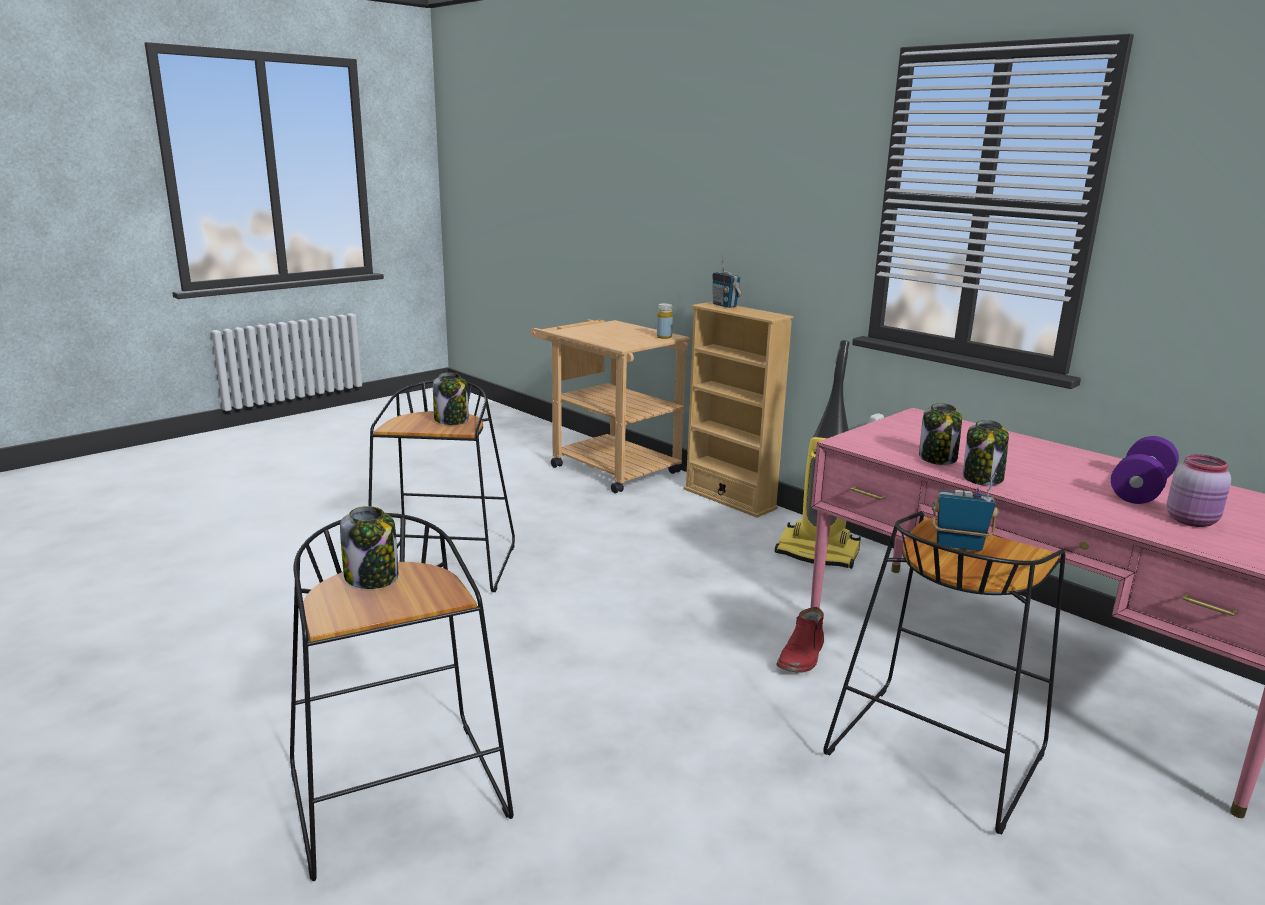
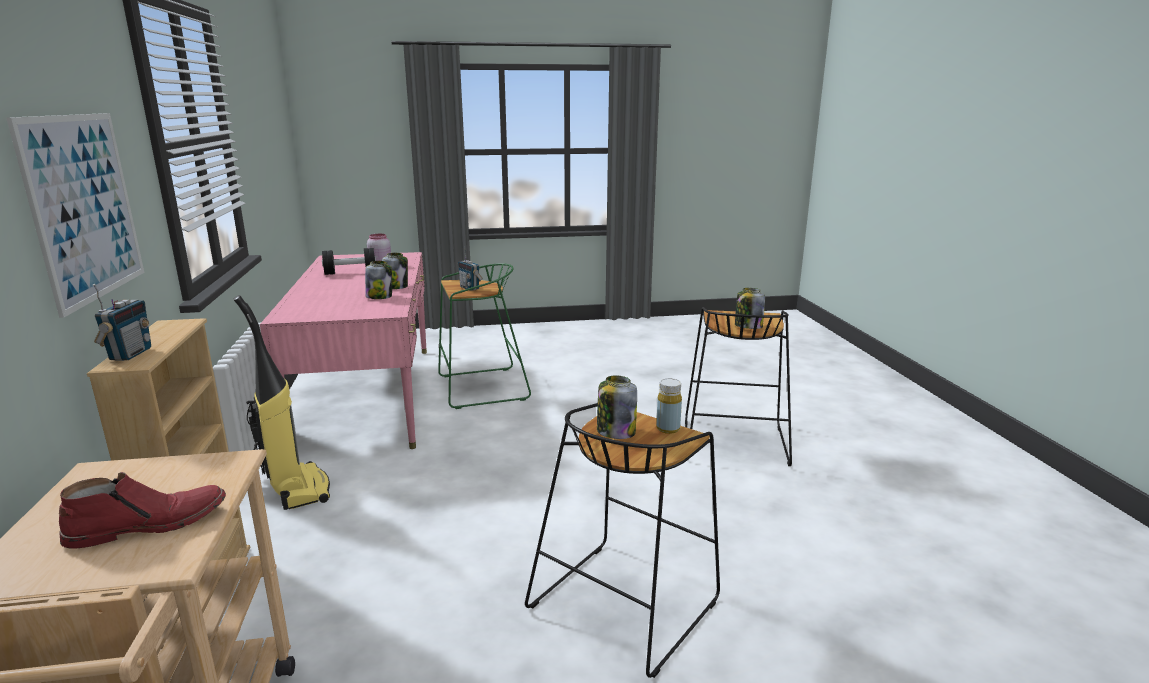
camera: 145 degrees left, 0 degrees up
yellow bottle [657,303,673,339] -> yellow bottle moved to [656,378,682,434]
red boot [776,607,824,673] -> red boot moved to [59,472,226,549]
black stool [823,512,1065,835] -> green stool [438,263,531,409]
purple dumbbell [1111,436,1179,504] -> black dumbbell [322,248,376,275]
none -> picture [6,113,144,318]

